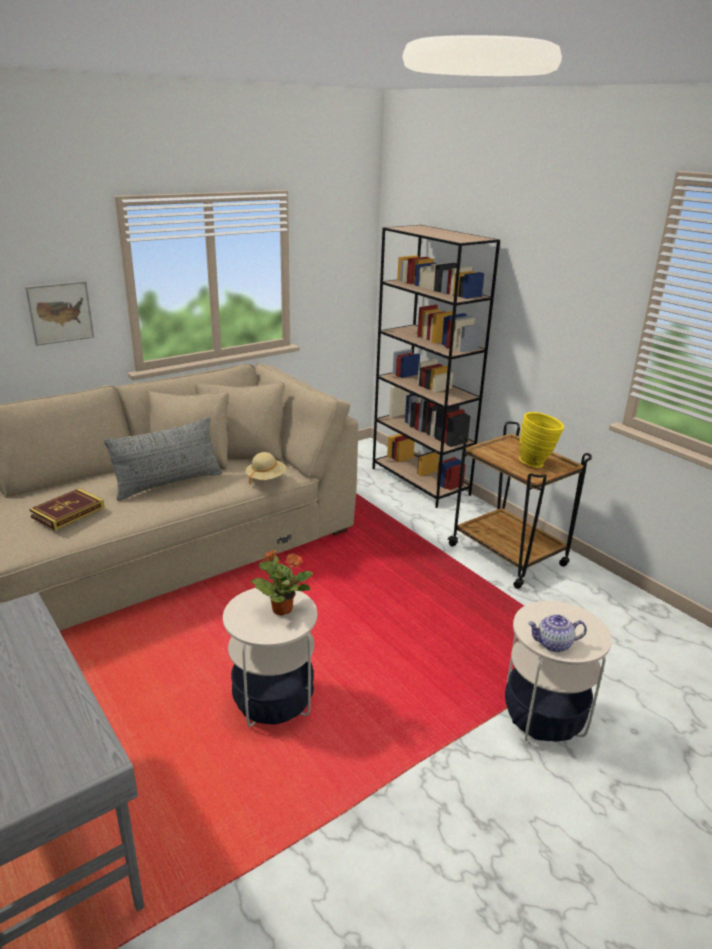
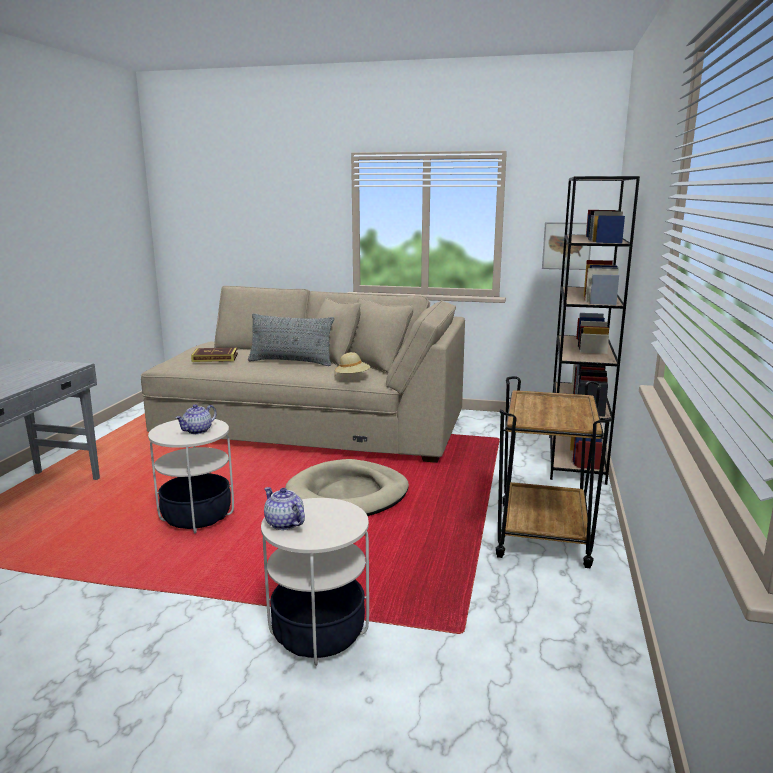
camera: 50 degrees right, 10 degrees down
picture [25,281,94,346] -> picture moved to [542,222,591,270]
potted plant [251,550,313,616] -> teapot [175,404,217,434]
yellow vase [519,412,564,468] -> none
none -> beige dog bed [285,459,409,516]

